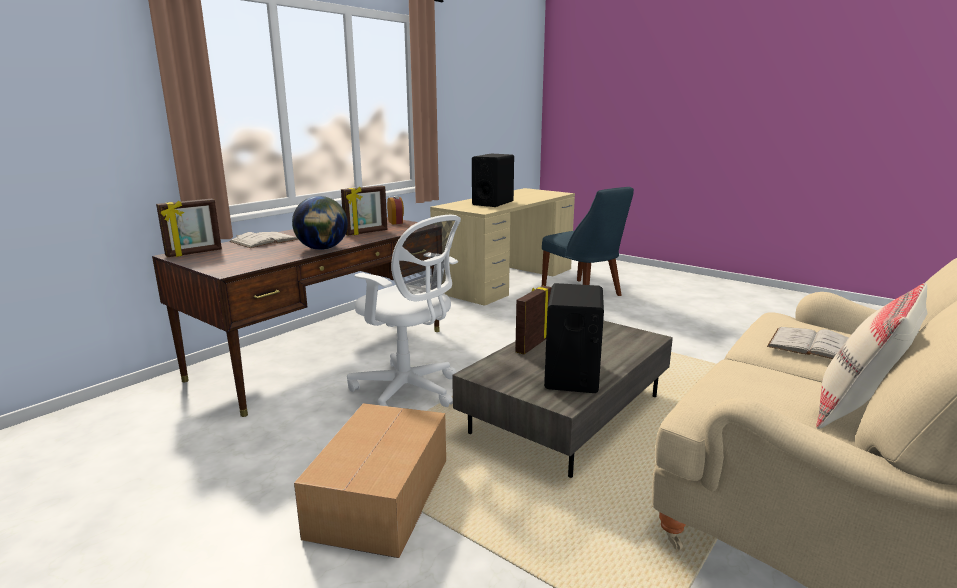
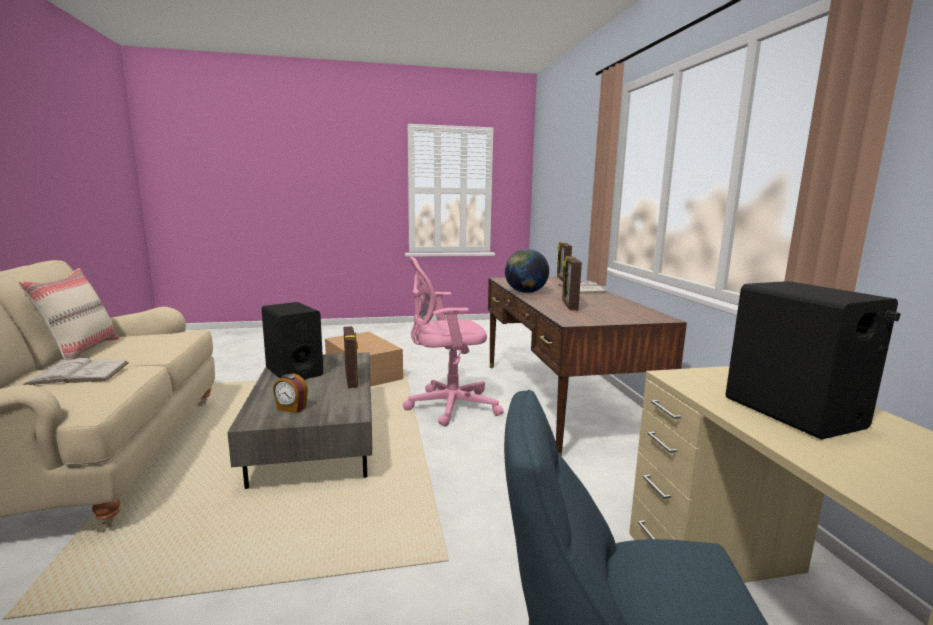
camera: 130 degrees right, 5 degrees down
white office chair [347,215,461,407] -> pink office chair [403,257,504,427]
alarm clock [387,196,404,224] -> alarm clock moved to [273,374,308,413]

